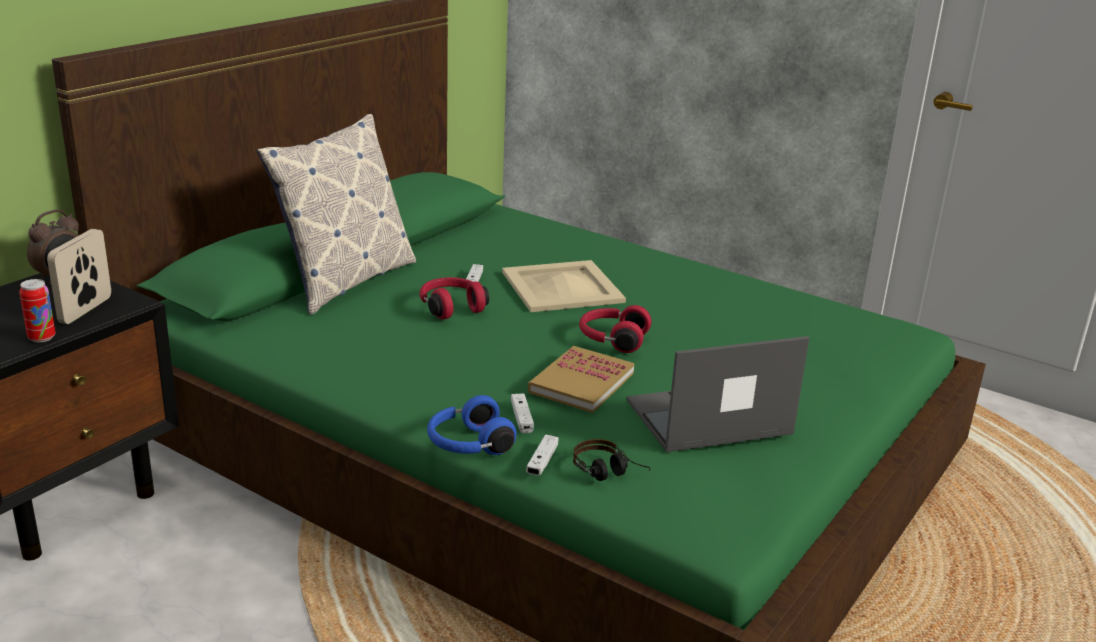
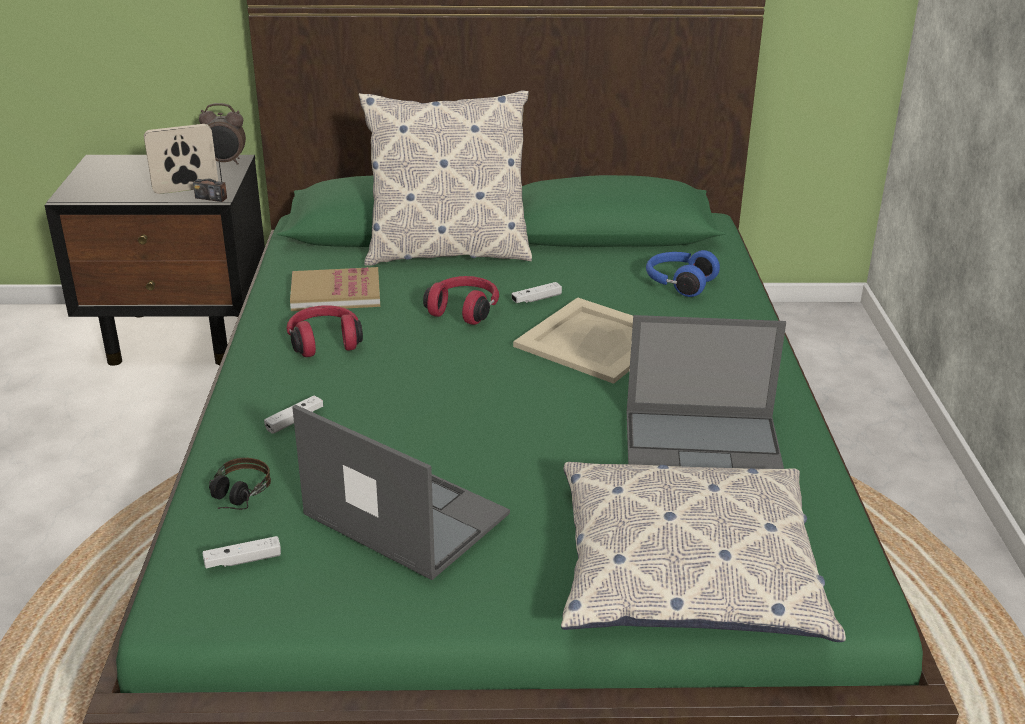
camera: 55 degrees right, 5 degrees up
can [19,279,55,343] -> none
blue headphones [427,395,517,455] -> blue headphones moved to [646,250,720,297]
white game controller [526,435,559,476] -> white game controller moved to [203,536,281,568]
book [528,346,634,413] -> book moved to [290,267,380,311]
red headphones [579,305,652,353] -> red headphones moved to [287,305,363,357]
none -> radio [193,124,227,202]
none -> pillow [561,462,846,642]
none -> laptop [627,315,786,469]

